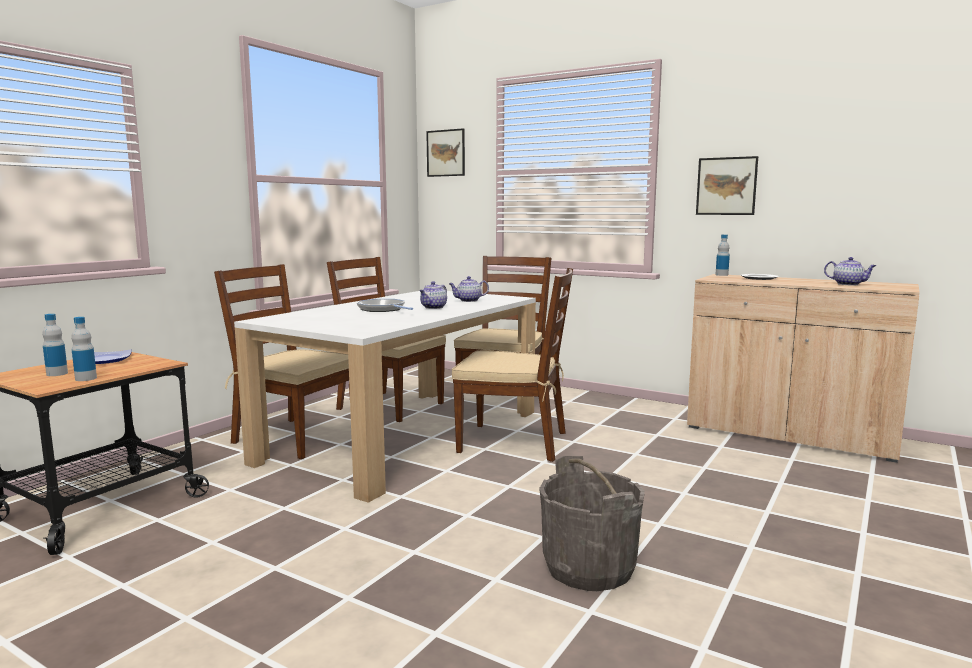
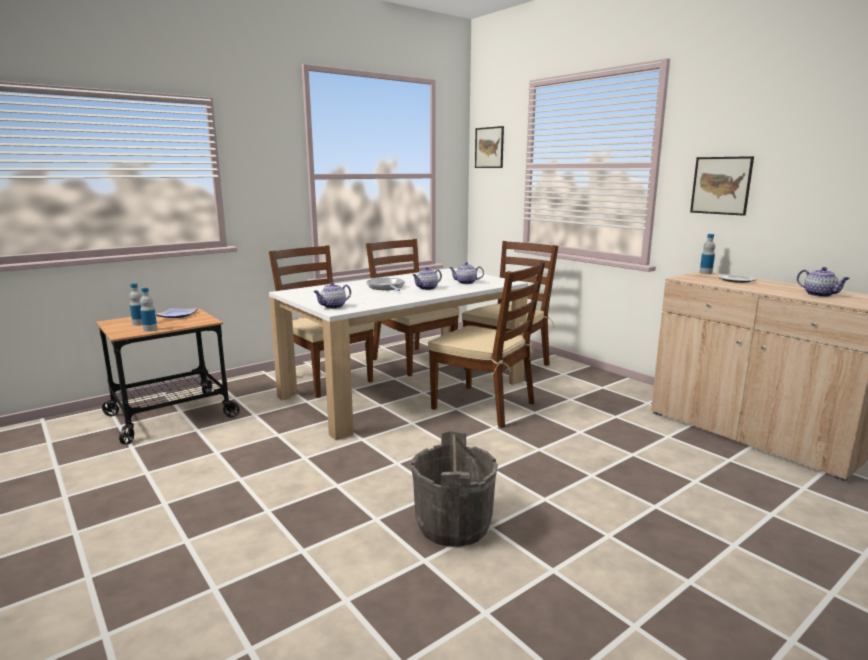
camera: 20 degrees right, 5 degrees up
none -> teapot [313,282,351,309]

